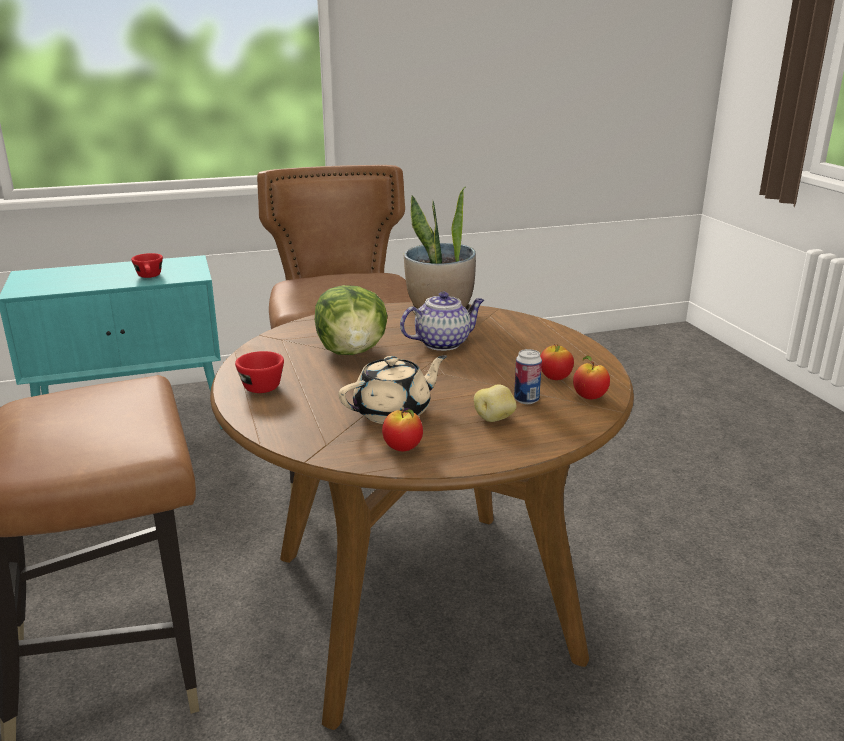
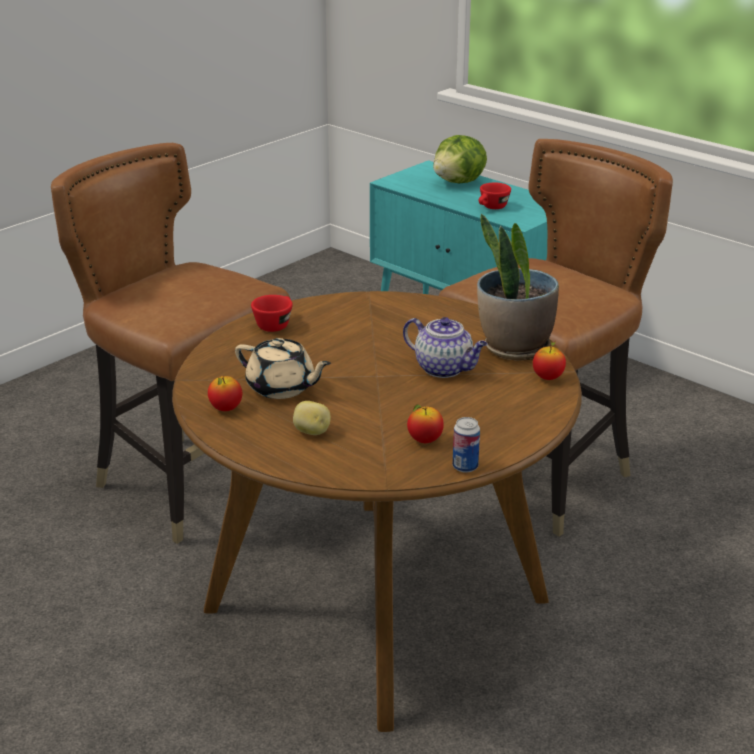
camera: 60 degrees right, 5 degrees up
lettuce [315,285,387,355] -> lettuce moved to [433,135,487,183]
can [514,349,542,404] -> can moved to [453,417,480,473]
apple [573,355,610,399] -> apple moved to [533,341,566,380]

